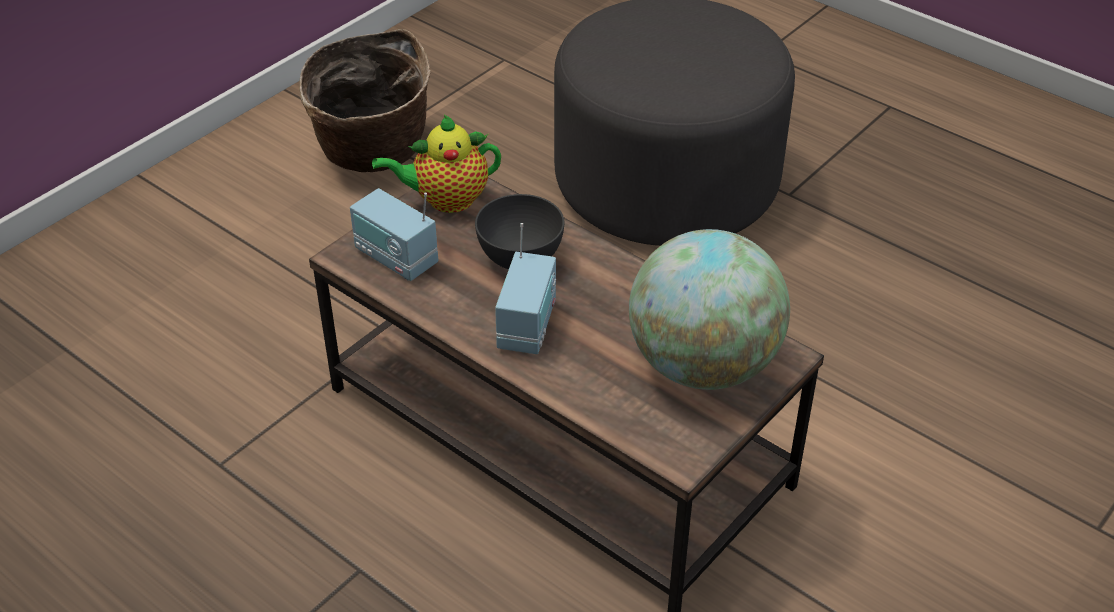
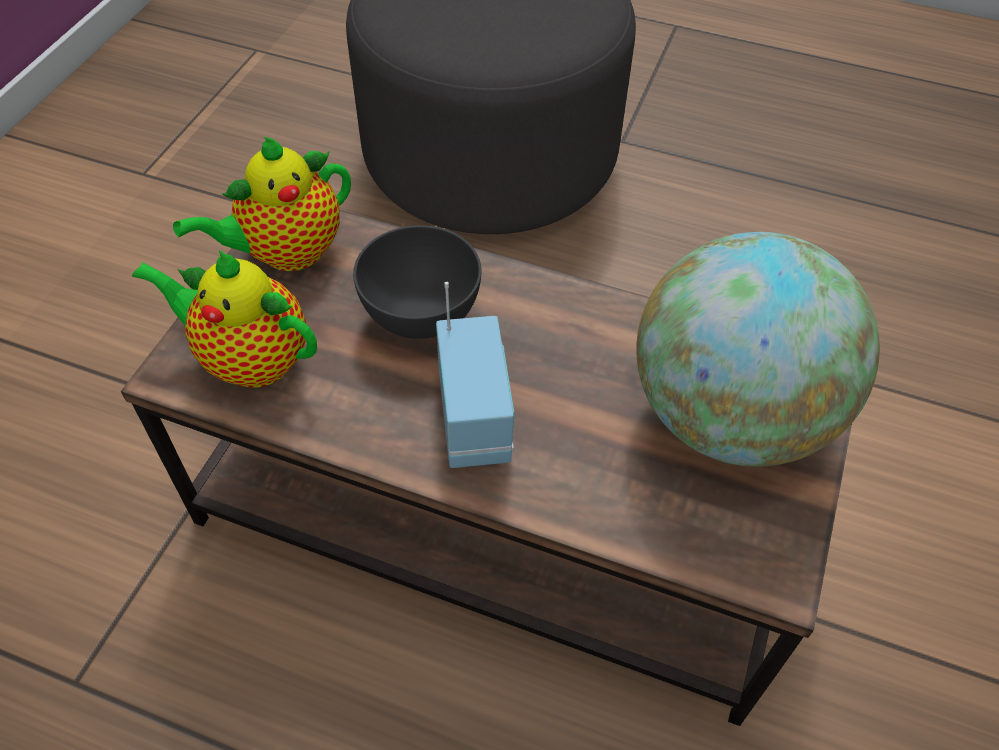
camera: 20 degrees left, 10 degrees up
basket [299,29,431,172] -> none
radio [350,188,438,281] -> teapot [132,250,317,388]

